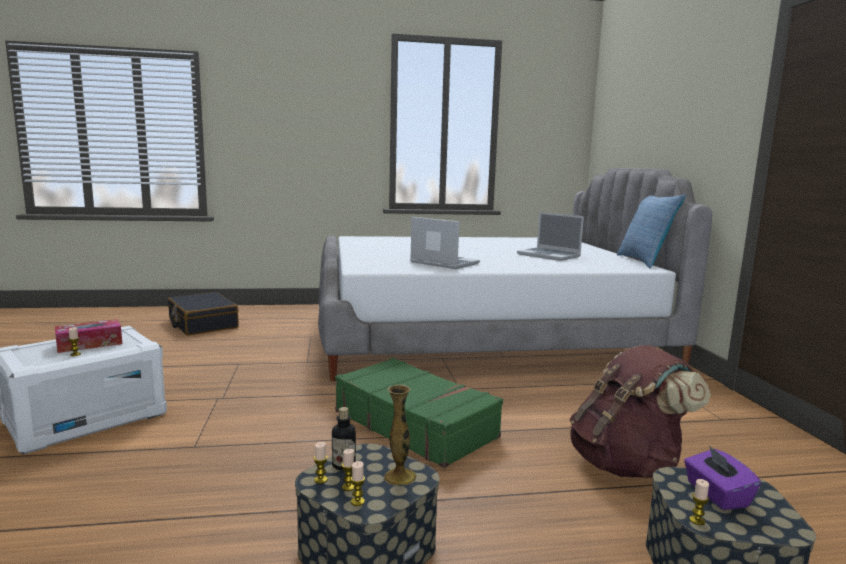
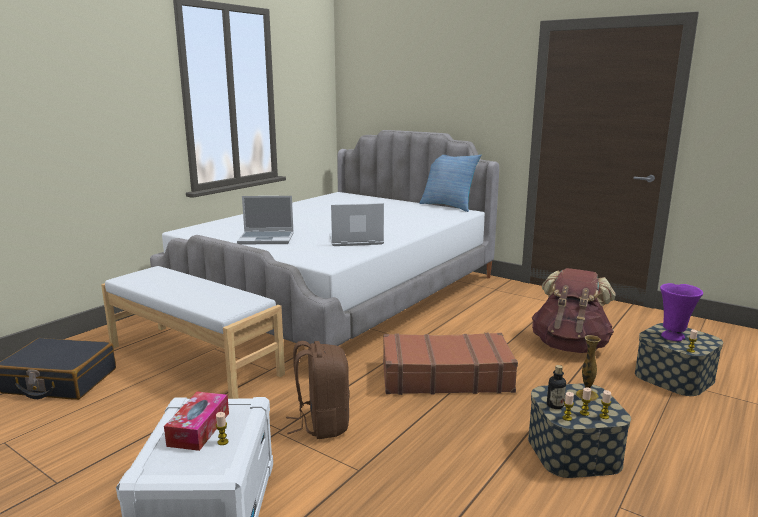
camera: 45 degrees left, 5 degrees up
green suitcase [335,358,503,468] -> brown suitcase [383,333,518,395]
laptop [517,212,584,261] -> laptop moved to [237,196,294,244]
purple tissue box [684,445,761,510] -> purple vase [660,283,703,341]
none -> white bench [101,266,285,399]
none -> brown backpack [286,341,350,439]

